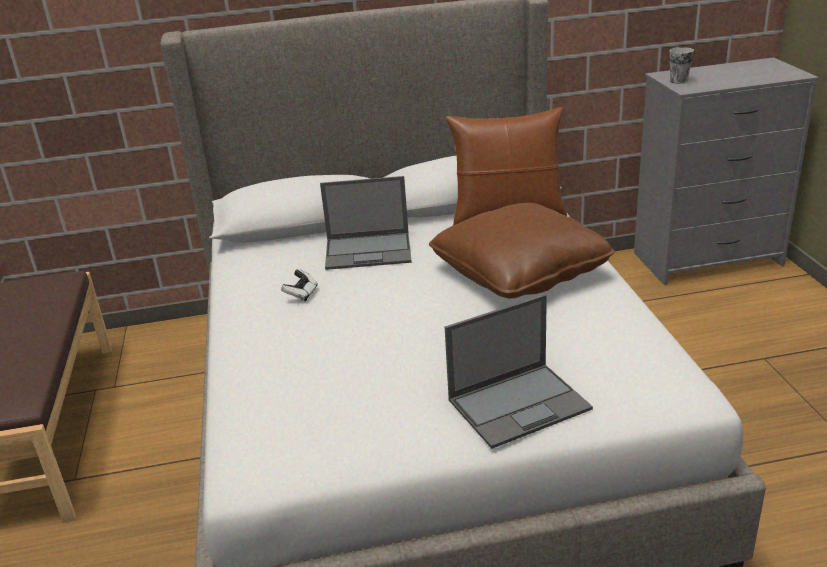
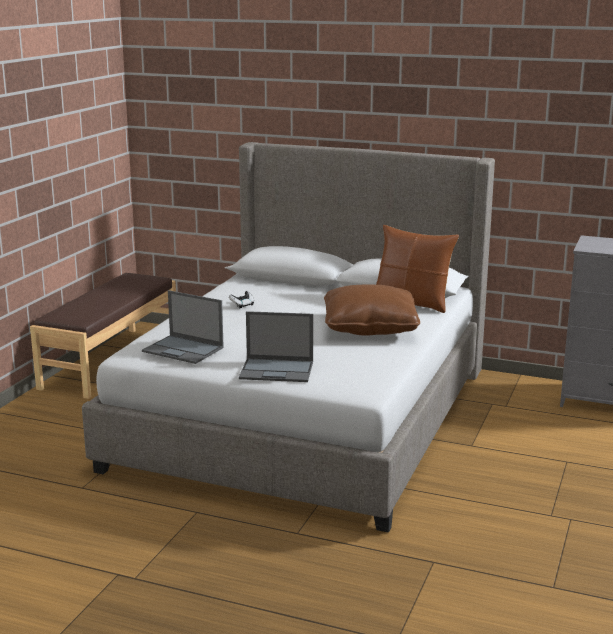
camera: 30 degrees right, 10 degrees down
laptop [320,176,412,270] -> laptop moved to [142,290,224,364]
cup [670,47,694,84] -> none

